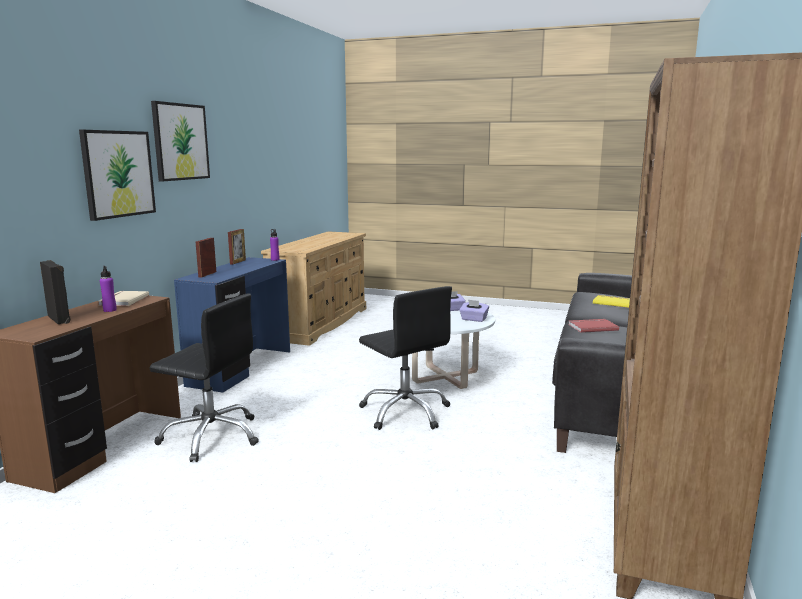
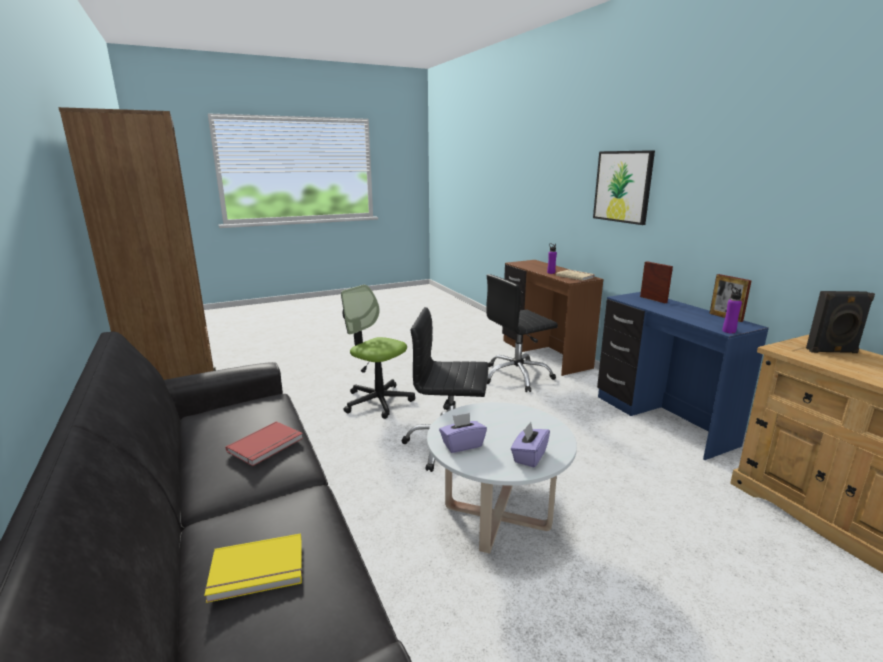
camera: 135 degrees right, 5 degrees up
black speaker [40,260,71,324] -> black speaker moved to [806,291,875,353]
picture [151,101,210,181] -> none
none -> office chair [341,285,415,419]

